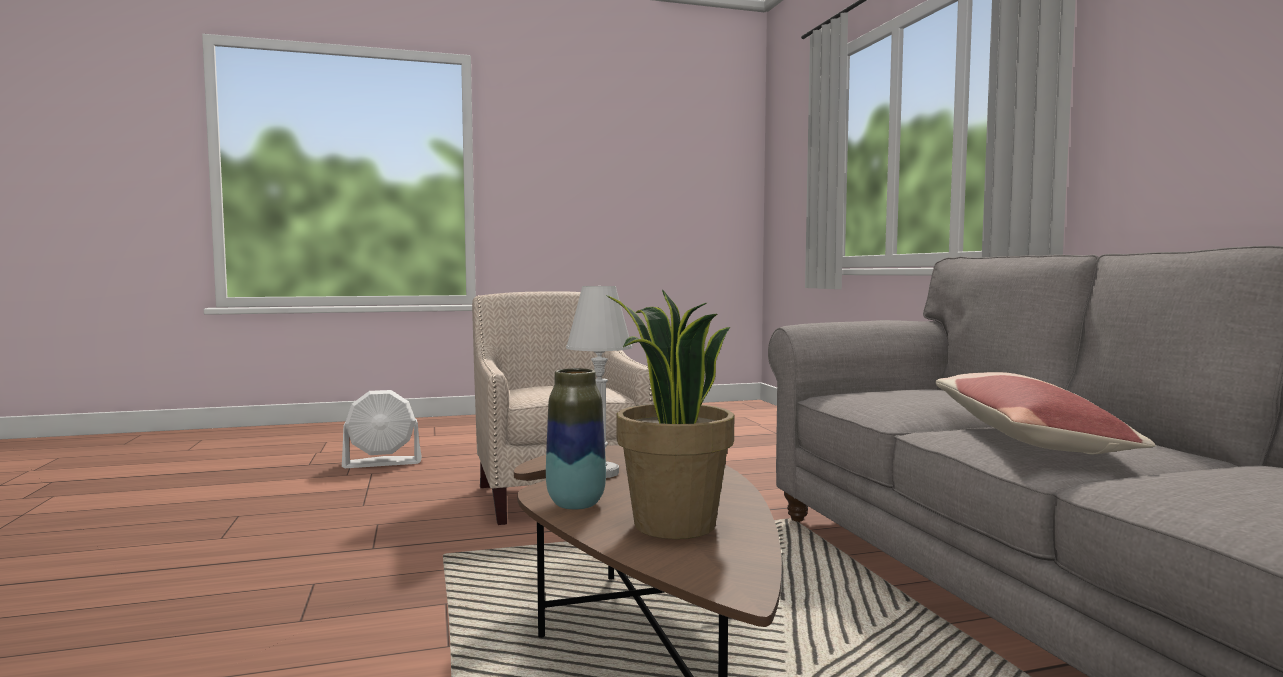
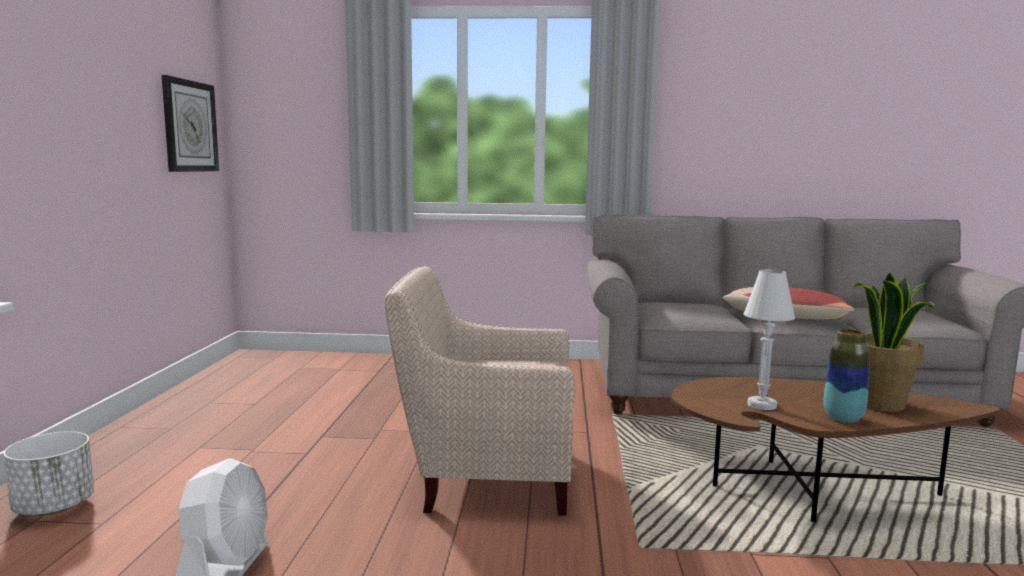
camera: 70 degrees left, 5 degrees up
none -> white planter [3,431,94,516]
none -> wall clock [162,75,219,172]

